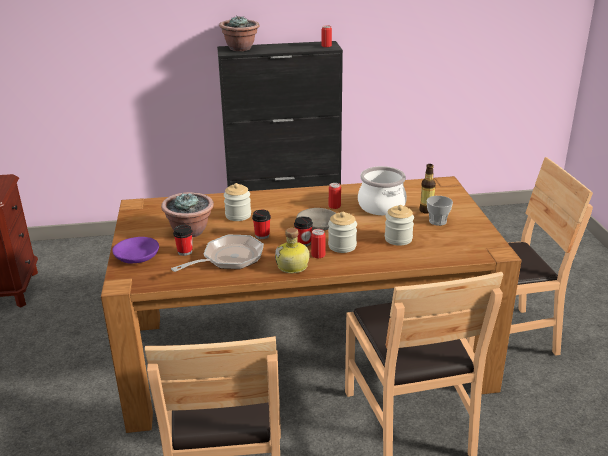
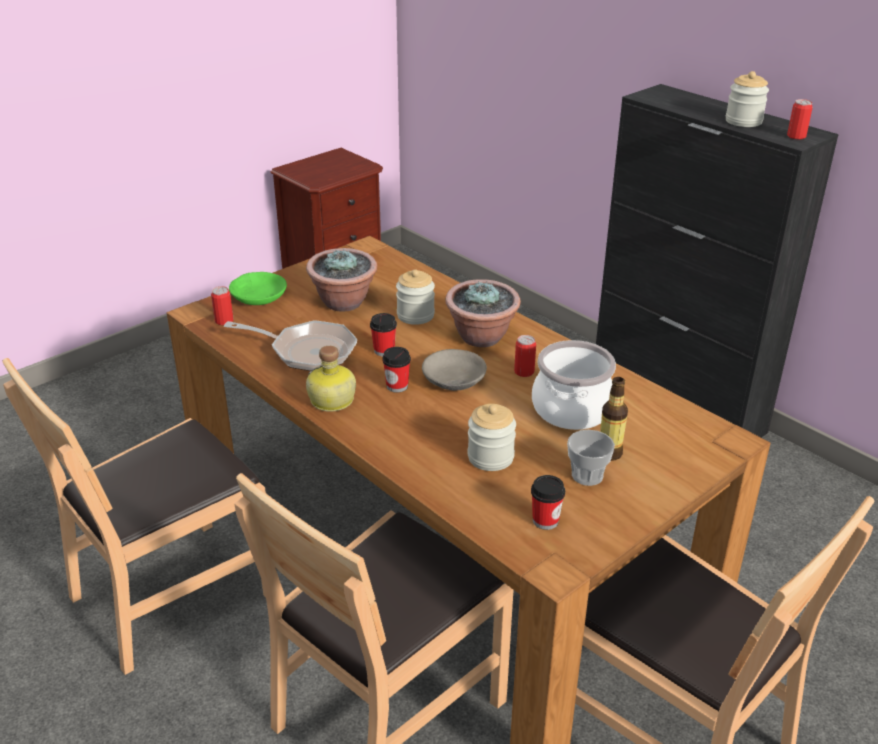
camera: 55 degrees right, 5 degrees up
purple bowl [112,237,159,263] -> green bowl [229,272,287,305]
cup [173,225,193,256] -> cup moved to [531,475,565,530]
potted plant [219,15,260,51] -> potted plant moved to [445,279,521,347]
can [311,229,326,258] -> can moved to [211,286,234,325]
jar [328,212,357,253] -> jar moved to [726,71,769,127]

